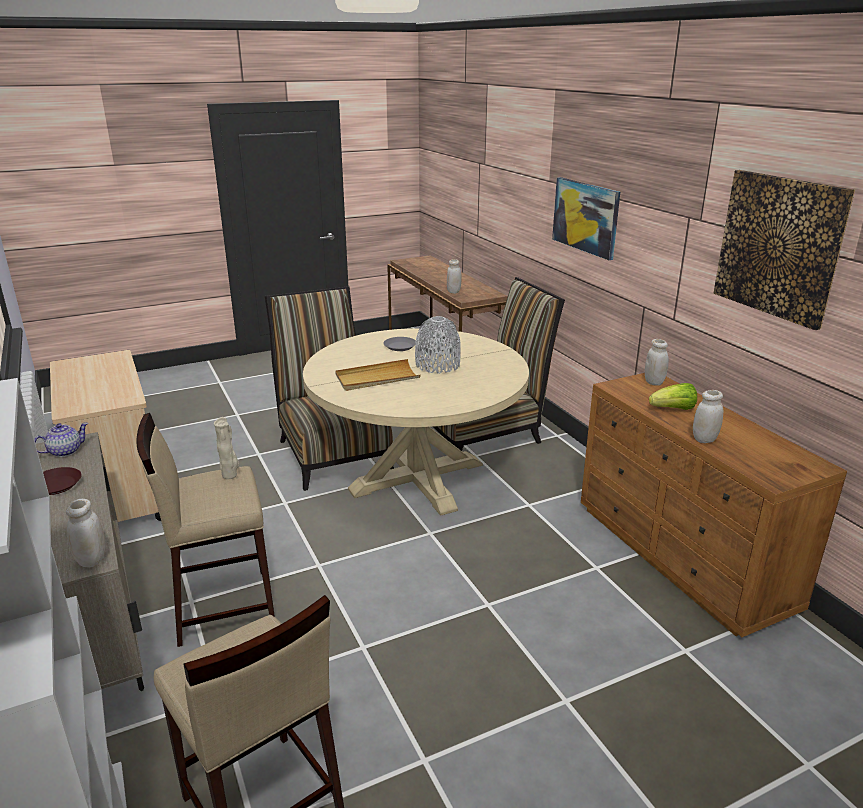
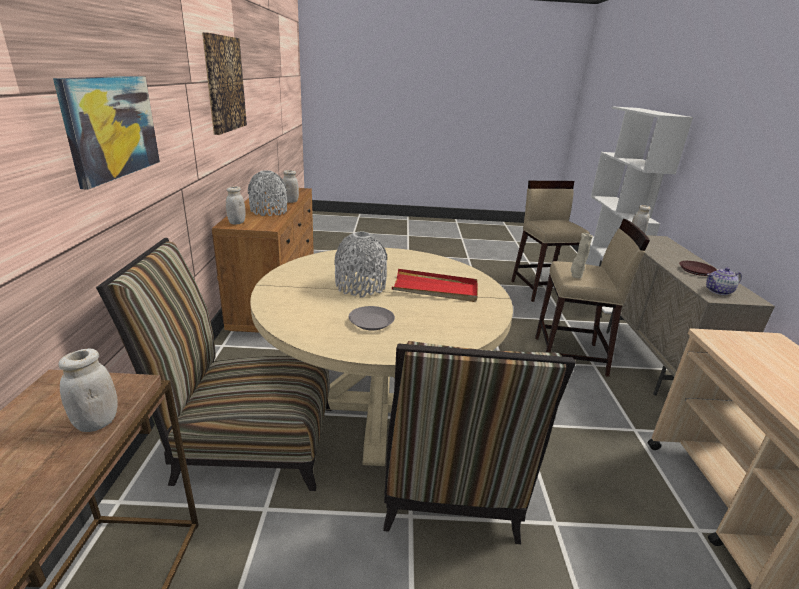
camera: 155 degrees left, 0 degrees up
beige tray [335,359,421,391] -> red tray [392,269,478,302]
lettuce [649,383,697,410] -> grey vase [248,170,287,216]

